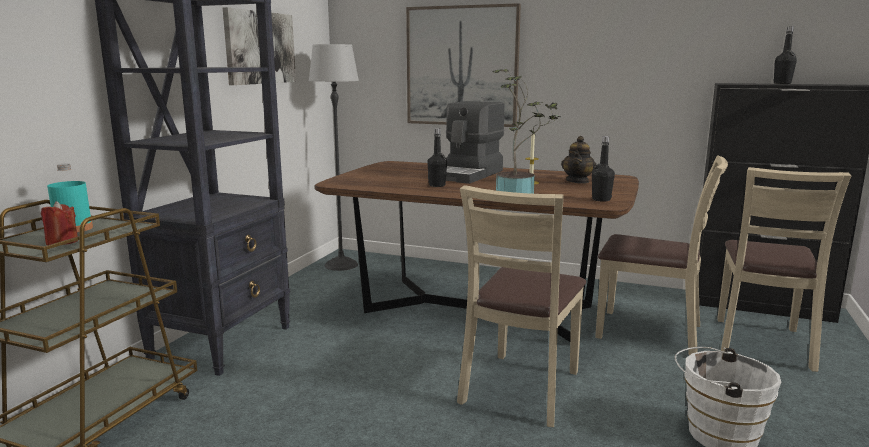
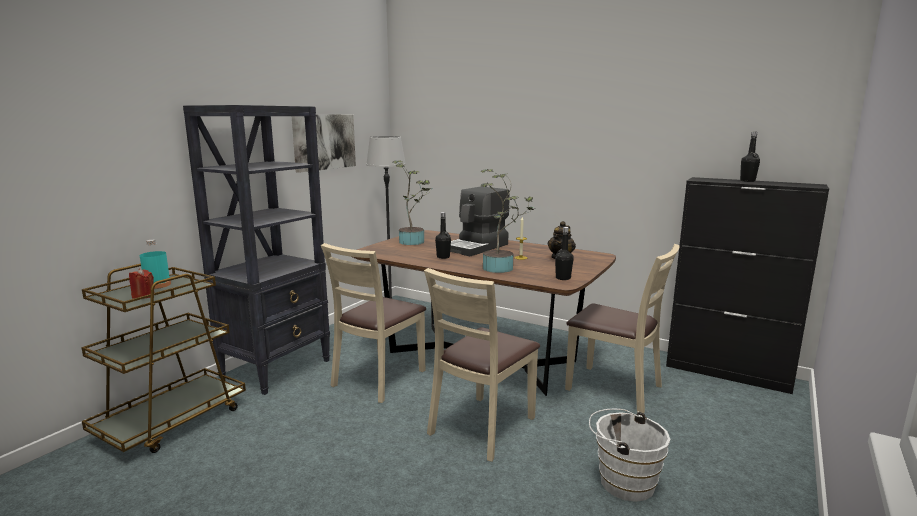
camera: 10 degrees right, 0 degrees up
picture [406,3,521,127] -> none
beige chair [717,167,851,372] -> beige chair moved to [321,243,426,403]
none -> potted plant [392,160,431,245]

